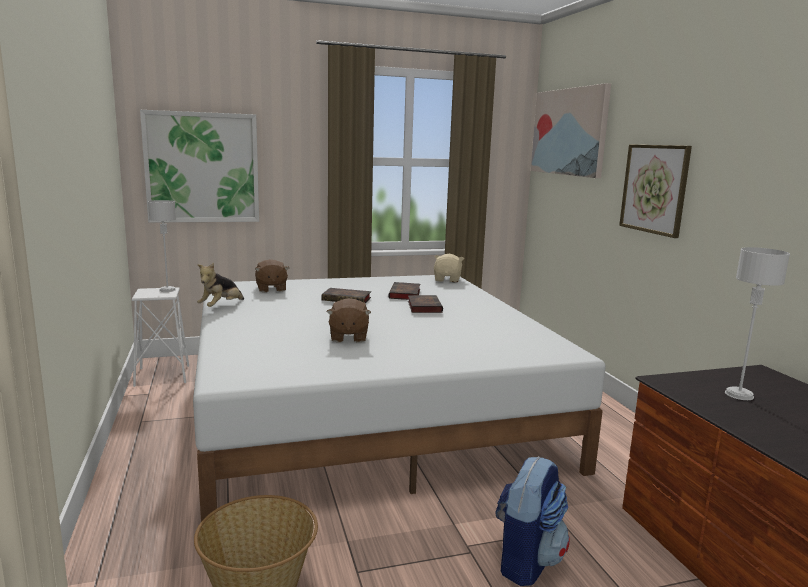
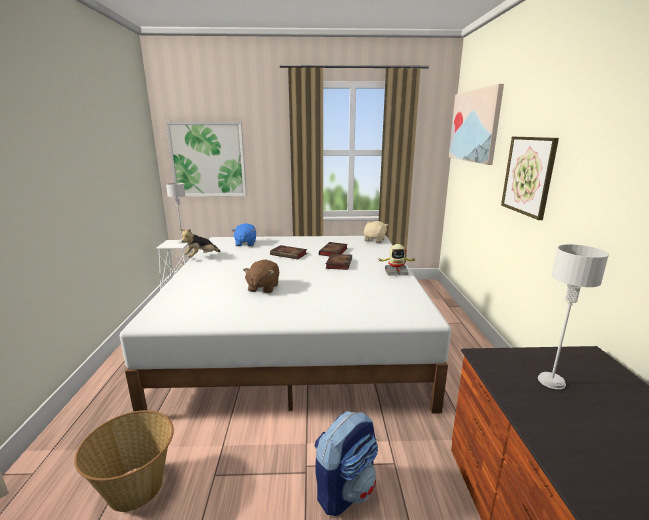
camera: 15 degrees right, 5 degrees up
brown plush toy [255,259,289,292] -> blue plush toy [232,223,256,246]
none -> toy robot [379,244,416,276]

